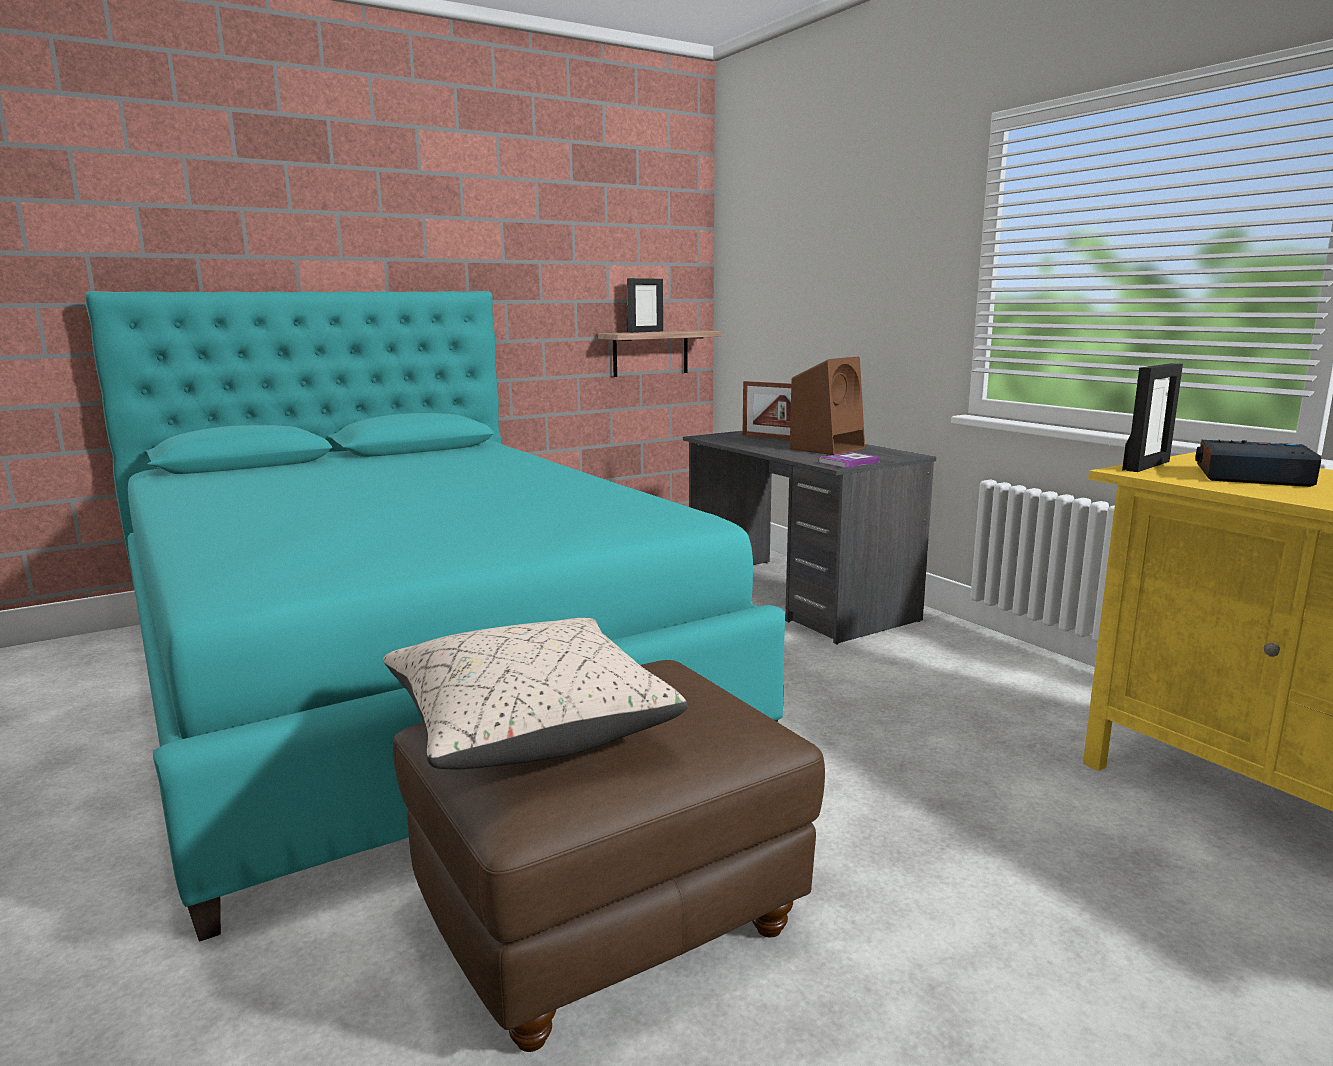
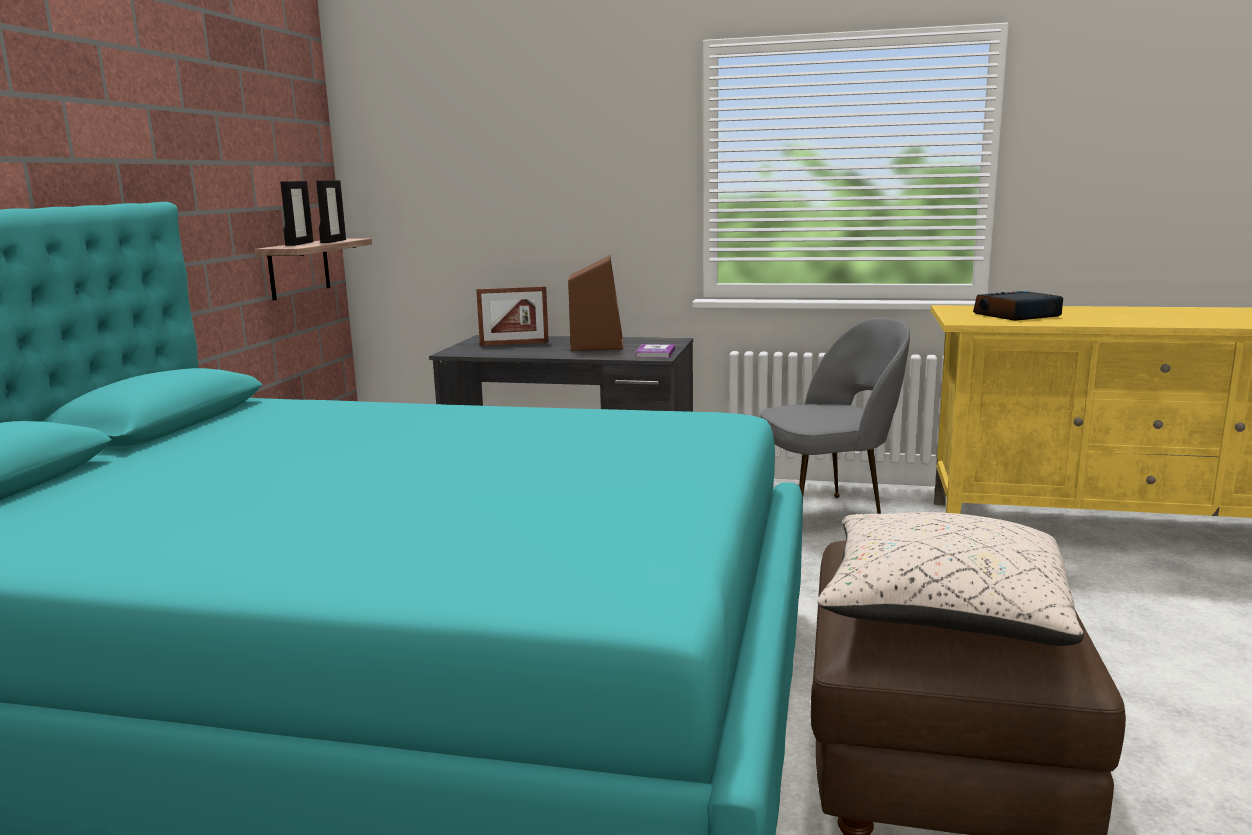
camera: 45 degrees left, 0 degrees up
picture frame [1122,363,1183,472] -> picture frame moved to [316,181,346,243]
none -> grey chair [759,317,910,514]

